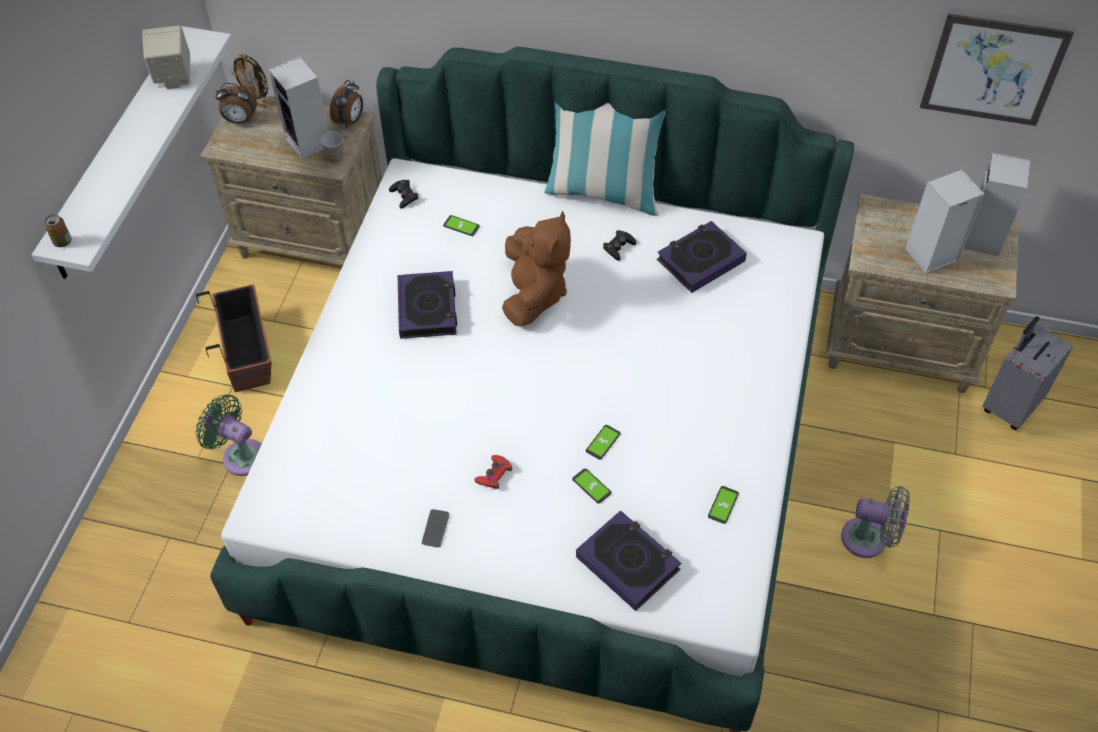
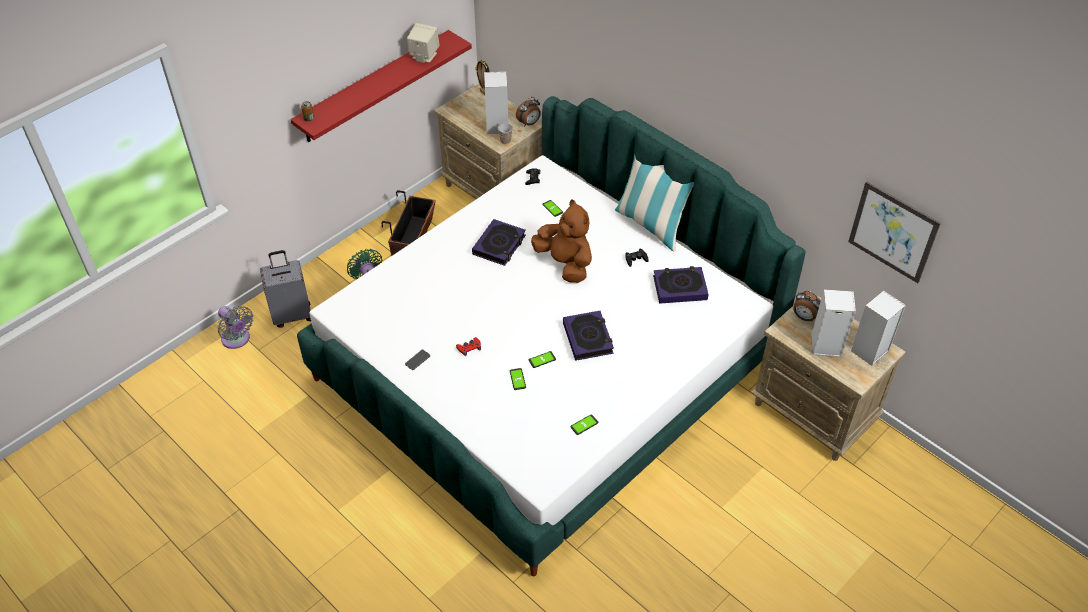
camera: 30 degrees right, 5 degrees down
white shelf [32,26,233,279] -> red shelf [290,30,472,142]
alarm clock [216,83,257,124] -> alarm clock moved to [793,291,821,322]
brown plush toy [502,211,571,326] -> brown plush toy turned 75 degrees counterclockwise [531,199,592,283]
book [576,510,681,611] -> book moved to [563,311,614,361]
grey fan [841,486,910,558] -> grey fan moved to [218,306,254,349]
grey suitcase [982,316,1073,430] -> grey suitcase moved to [260,250,311,328]

